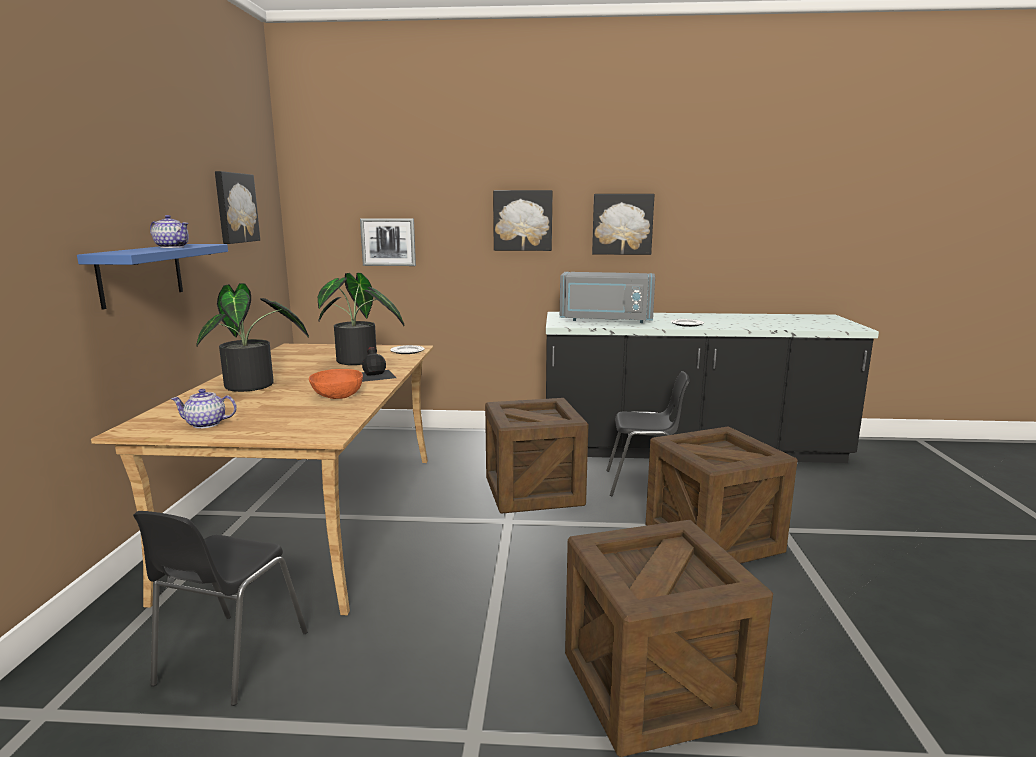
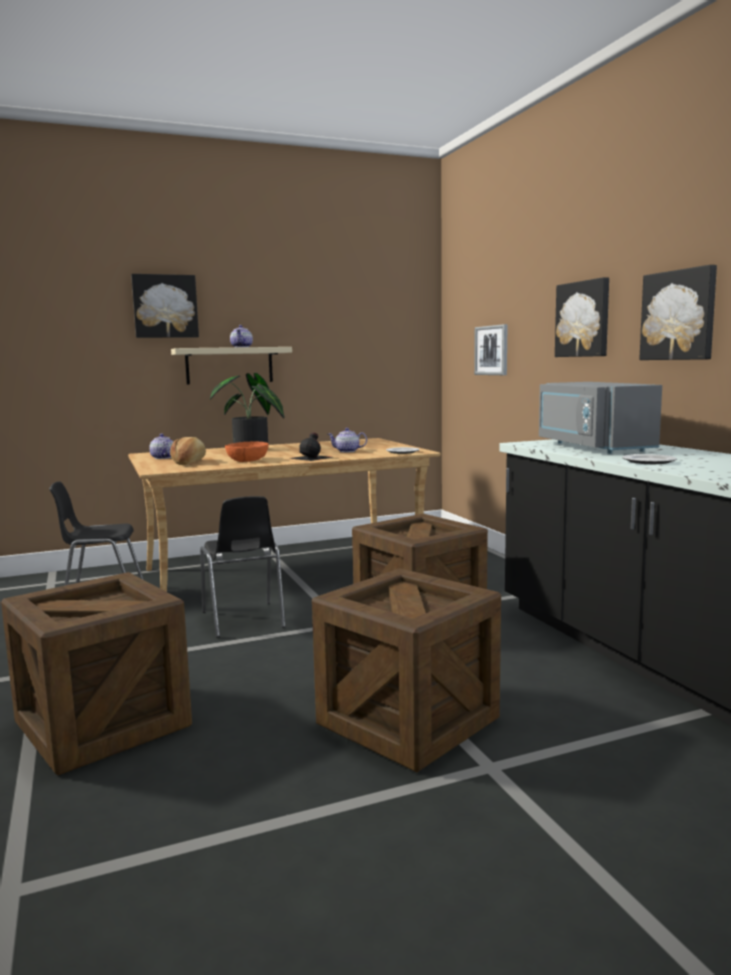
camera: 65 degrees right, 5 degrees down
blue shelf [77,244,228,310] -> beige shelf [171,347,292,384]
picture [215,171,260,244] -> picture moved to [131,274,199,338]
potted plant [318,273,404,365] -> teapot [328,428,367,452]
black chair [606,371,690,496] -> black chair moved to [200,496,285,638]
none -> bread [170,437,206,465]

